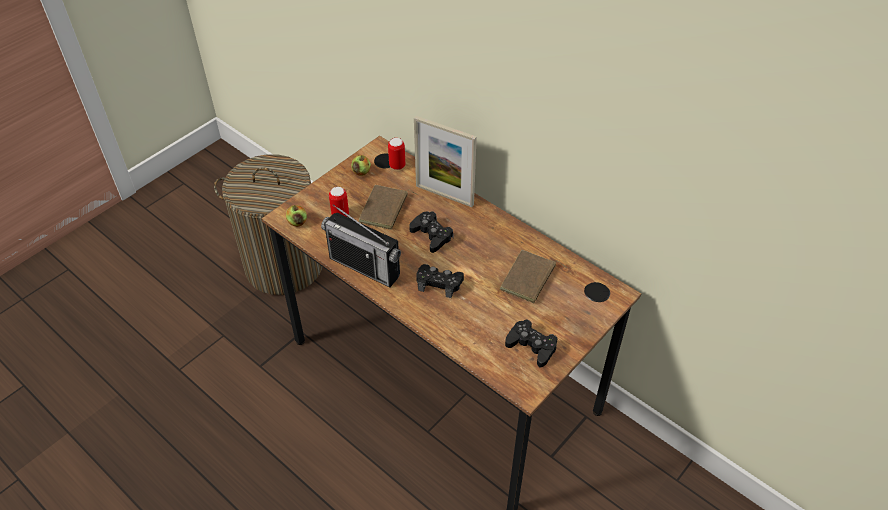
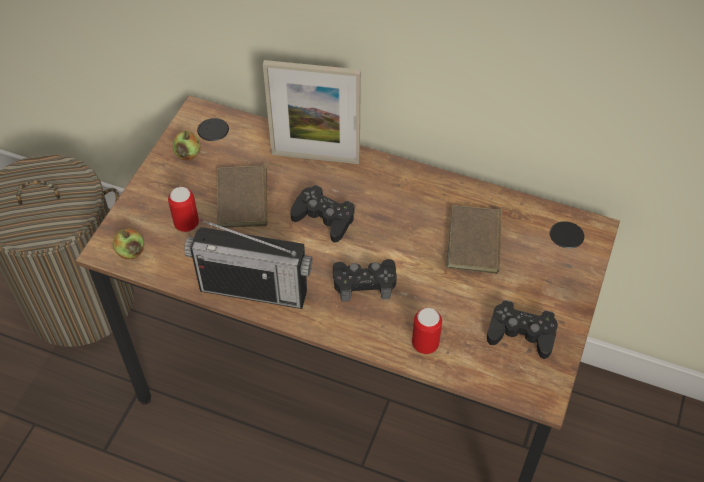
camera: 20 degrees left, 5 degrees up
can [388,138,405,170] -> can moved to [412,308,442,354]

